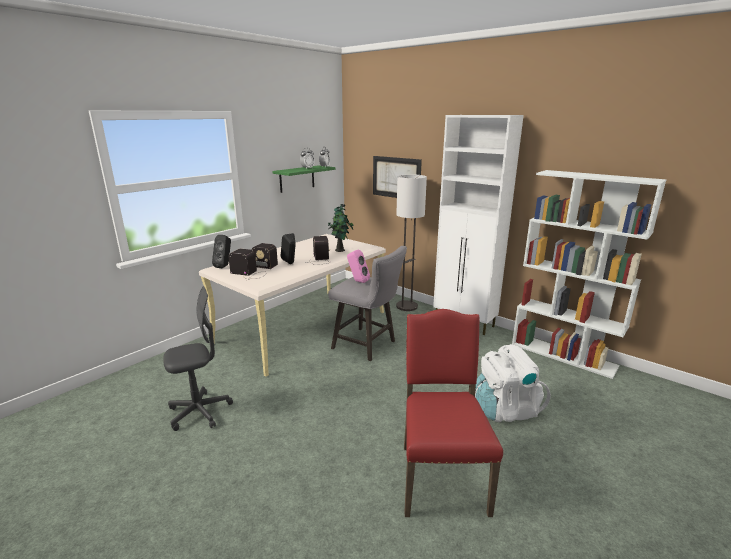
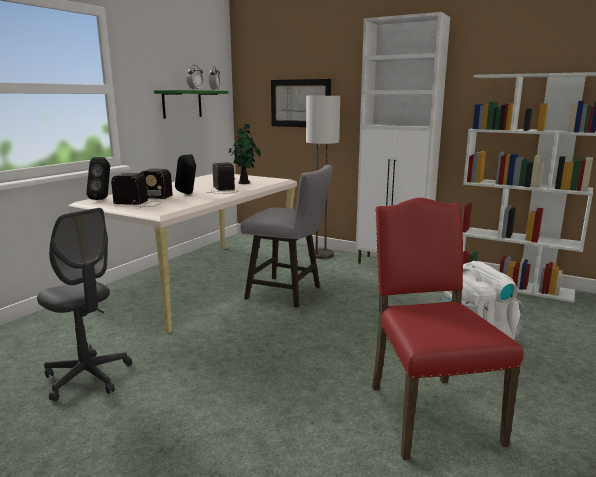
camera: 10 degrees left, 5 degrees down
grey office chair [163,286,233,431] -> grey office chair turned 75 degrees clockwise [37,208,132,401]
pink speaker [347,249,370,283] -> none

